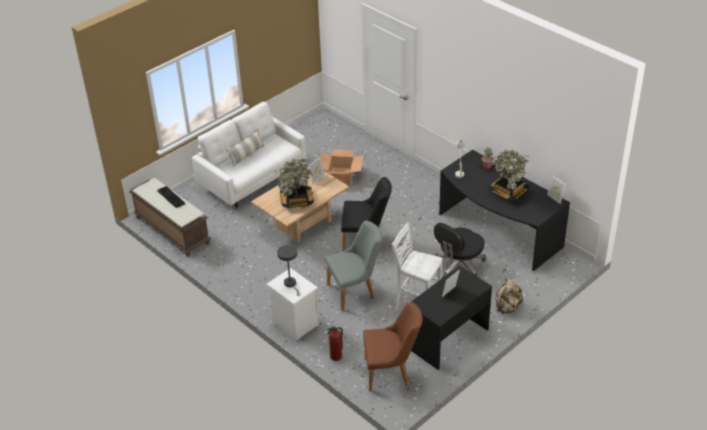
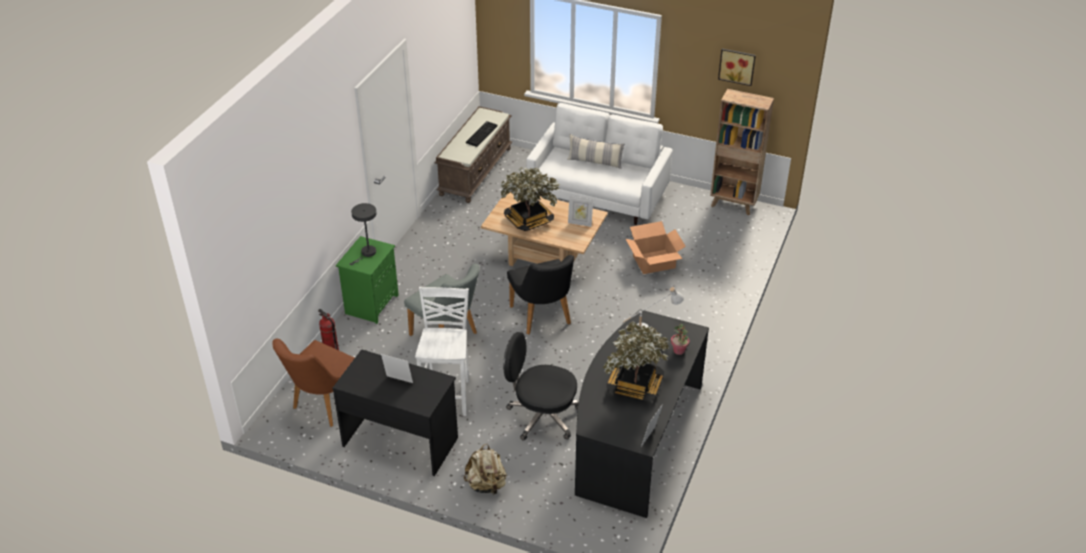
camera: 65 degrees right, 0 degrees up
white nightstand [267,268,319,340] -> green nightstand [336,236,399,324]
brown chair [363,302,423,391] -> brown chair turned 60 degrees clockwise [272,339,355,427]
none -> brown bookcase [710,89,774,215]
none -> picture [718,49,756,86]

